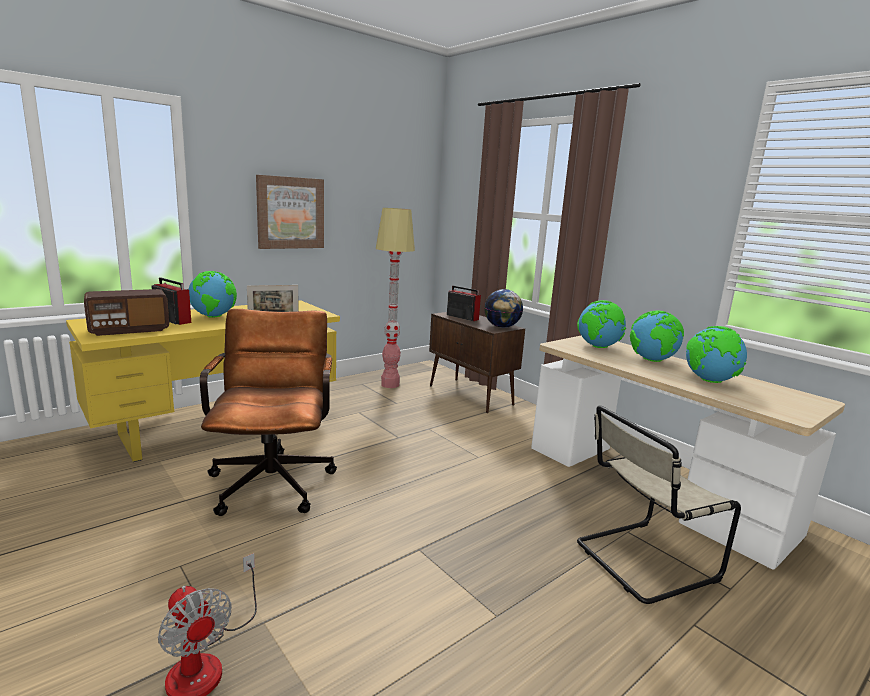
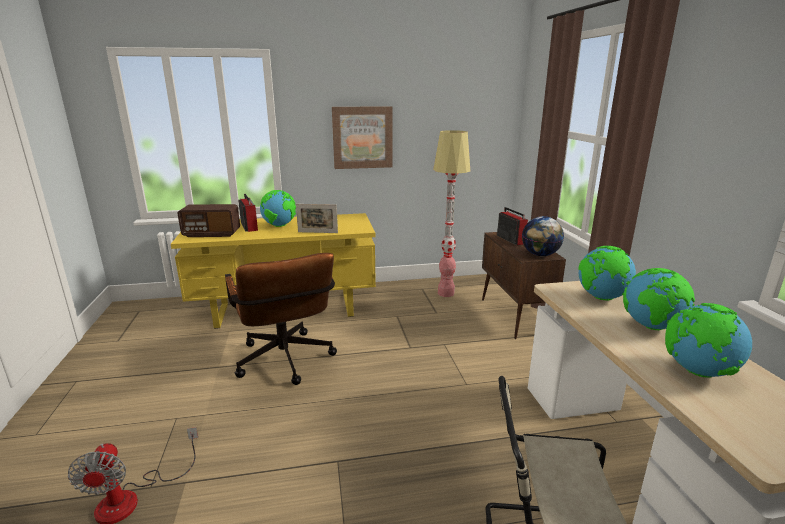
camera: 30 degrees right, 5 degrees up
brown office chair [200,309,337,516] -> brown office chair turned 135 degrees clockwise [225,253,337,385]

